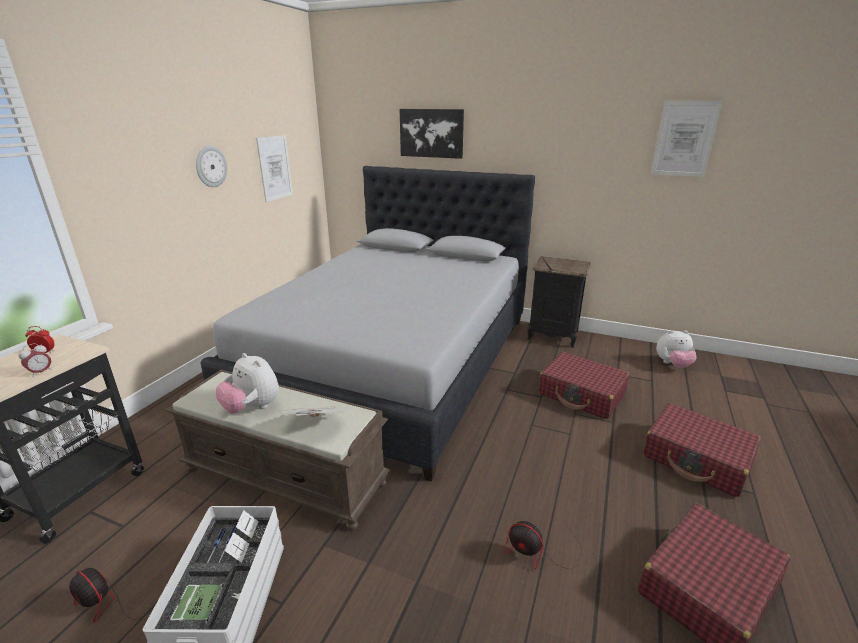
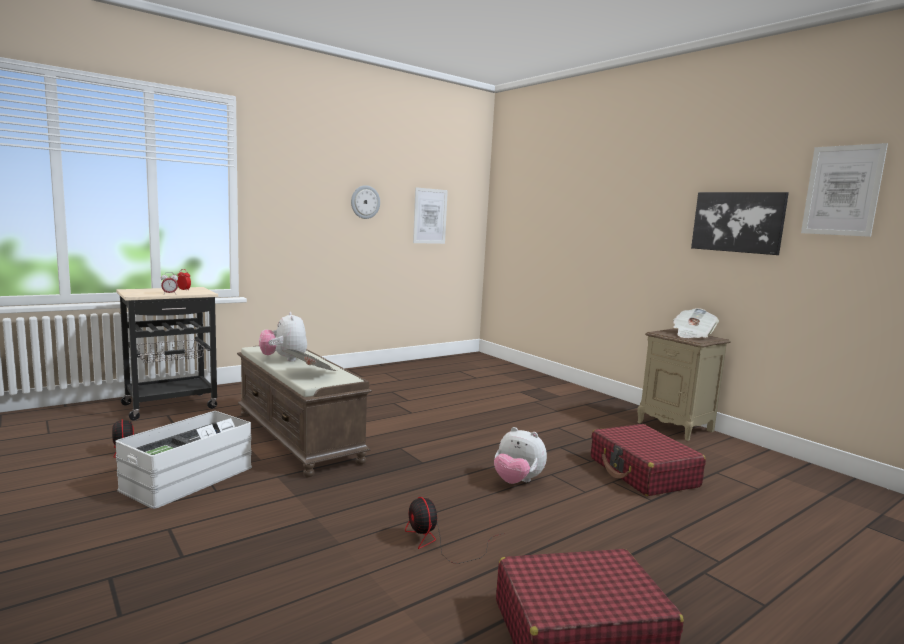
camera: 30 degrees right, 15 degrees down
grey bed [200,166,535,482] -> none
picture [400,109,464,159] -> picture moved to [691,192,789,255]
black nightstand [527,256,591,348] -> beige nightstand [637,328,731,441]
red suitcase [643,403,761,497] -> none
plush toy [656,330,697,368] -> plush toy moved to [494,427,547,484]
none -> newspaper [673,308,719,338]

